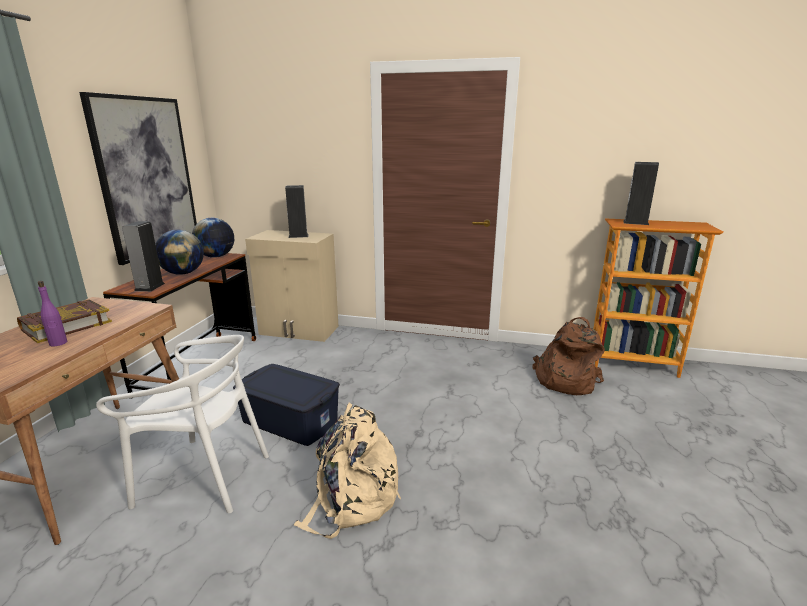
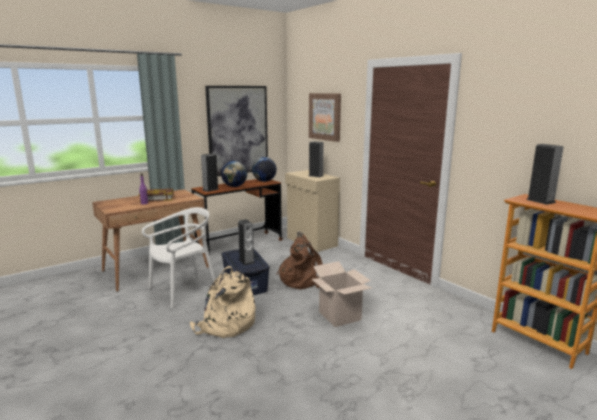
camera: 40 degrees right, 5 degrees down
white chair [96,335,269,514] -> white chair turned 90 degrees counterclockwise [142,207,216,309]
brown backpack [532,317,605,395] -> brown backpack moved to [277,235,323,290]
none -> speaker [238,219,255,265]
none -> picture [309,93,341,142]
none -> cardboard box [312,261,372,327]

